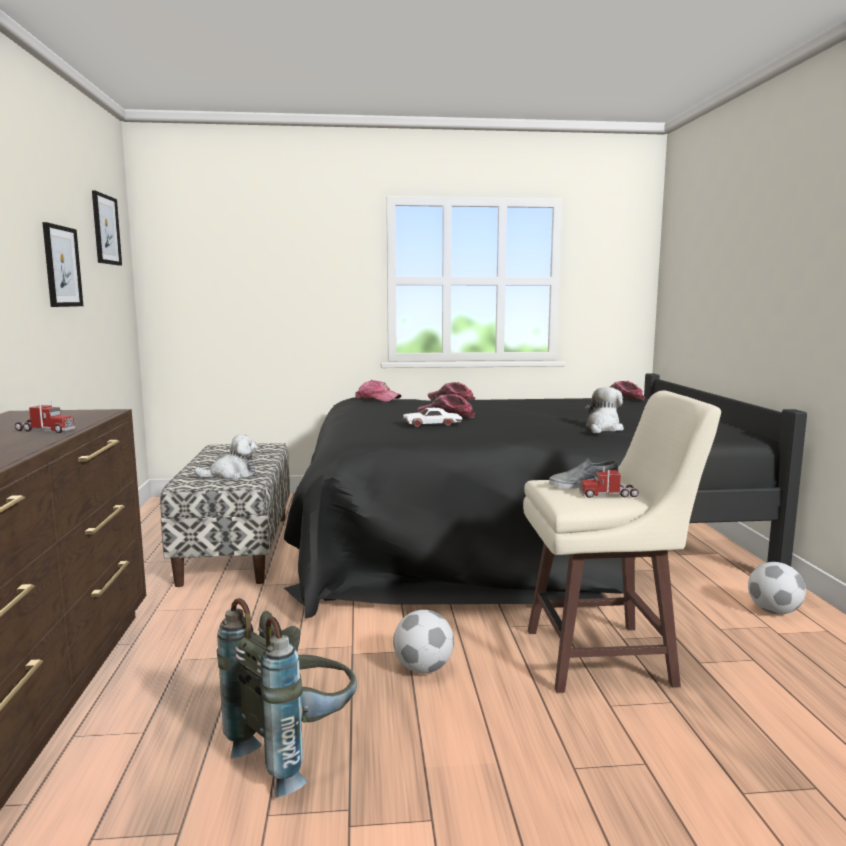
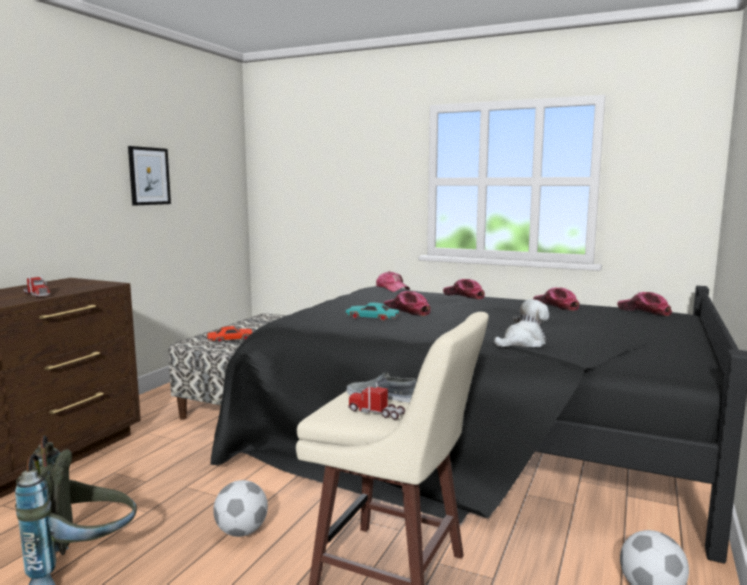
camera: 30 degrees right, 0 degrees up
picture [92,191,122,266] -> none
plush toy [194,434,258,480] -> red toy car [207,326,253,343]
white toy car [403,408,463,427] -> turquoise toy car [346,302,400,321]
none -> cap [533,288,579,310]

